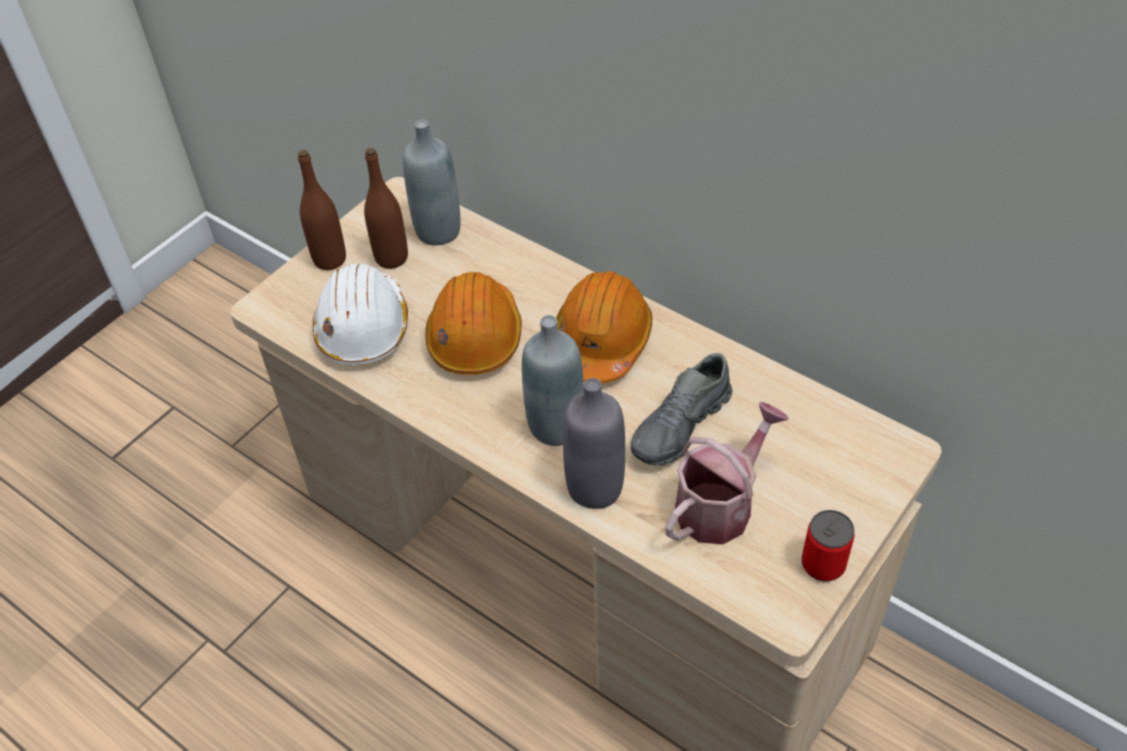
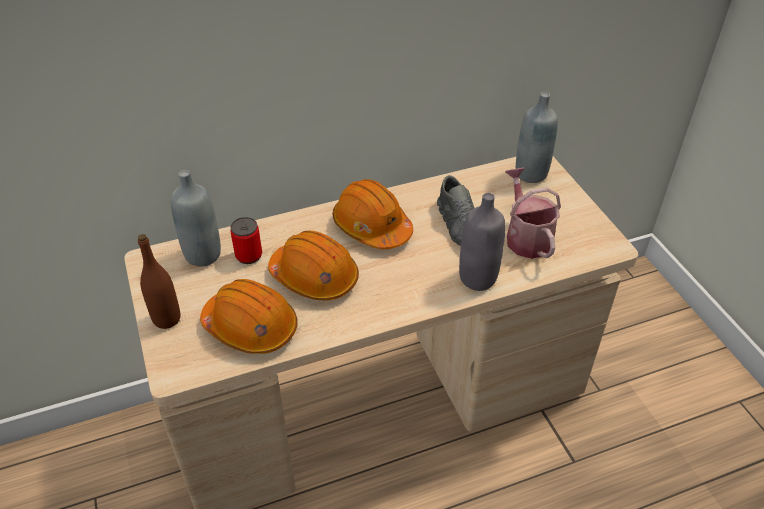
camera: 60 degrees left, 5 degrees down
white hard hat [313,263,408,365] -> orange hard hat [200,279,298,354]
brown bottle [364,148,408,269] -> none
grey bottle [522,315,584,446] -> grey bottle moved to [516,92,558,183]
can [802,510,855,582] -> can moved to [230,217,262,264]

